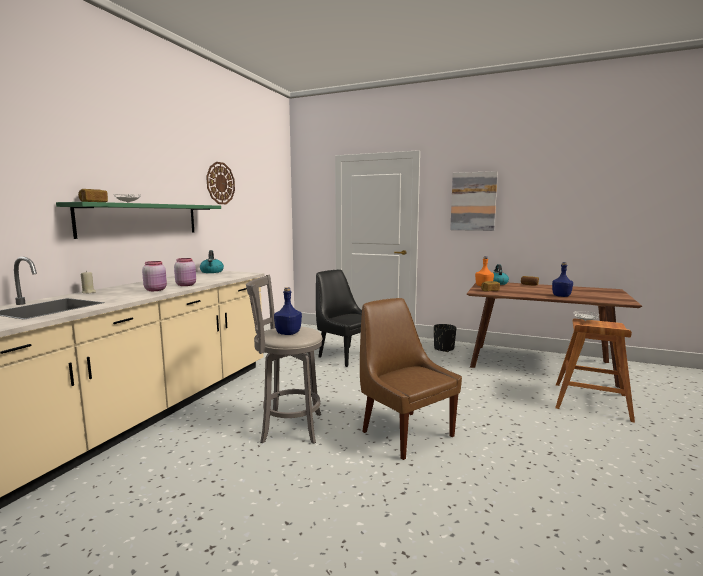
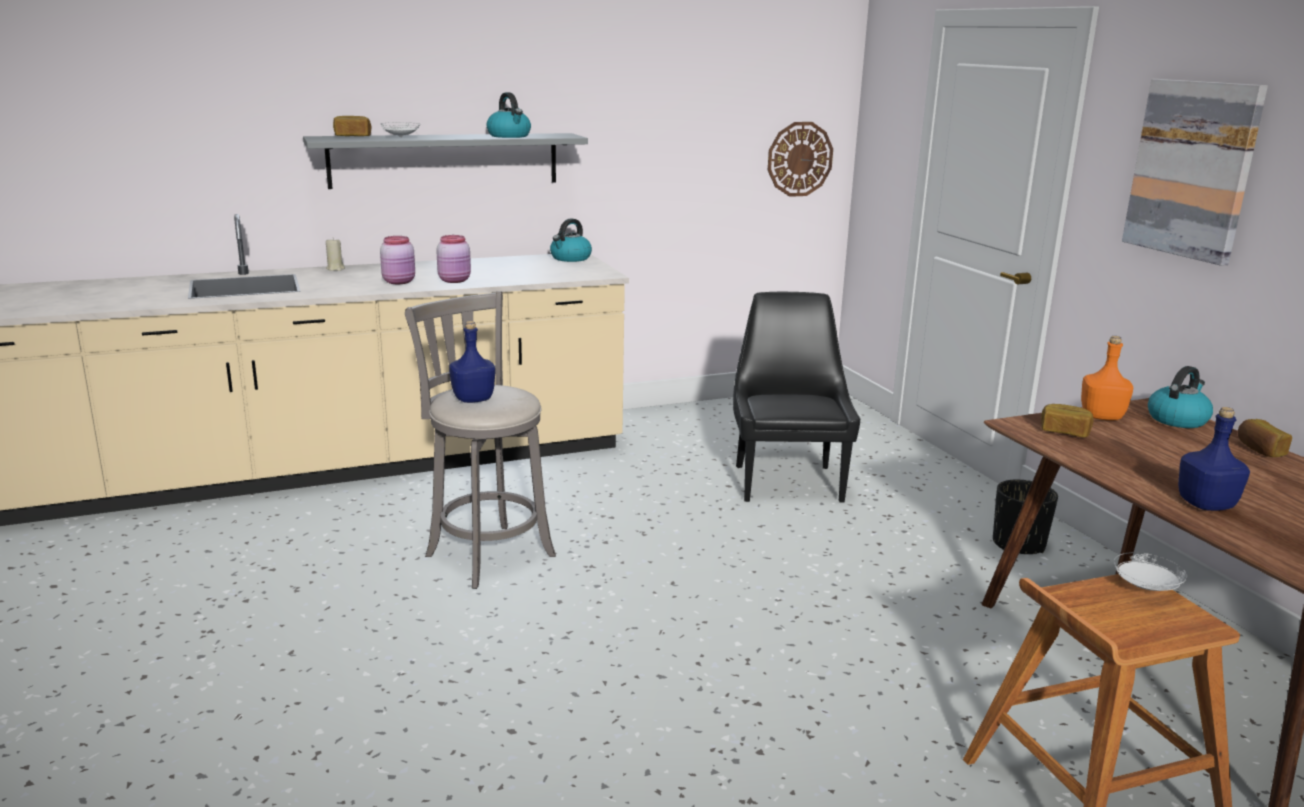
camera: 45 degrees right, 10 degrees up
green shelf [56,202,221,239] -> grey shelf [303,133,588,189]
wall clock [206,162,235,204] -> wall clock moved to [768,122,833,197]
brown chair [360,298,462,460] -> none
none -> kettle [487,92,531,138]

